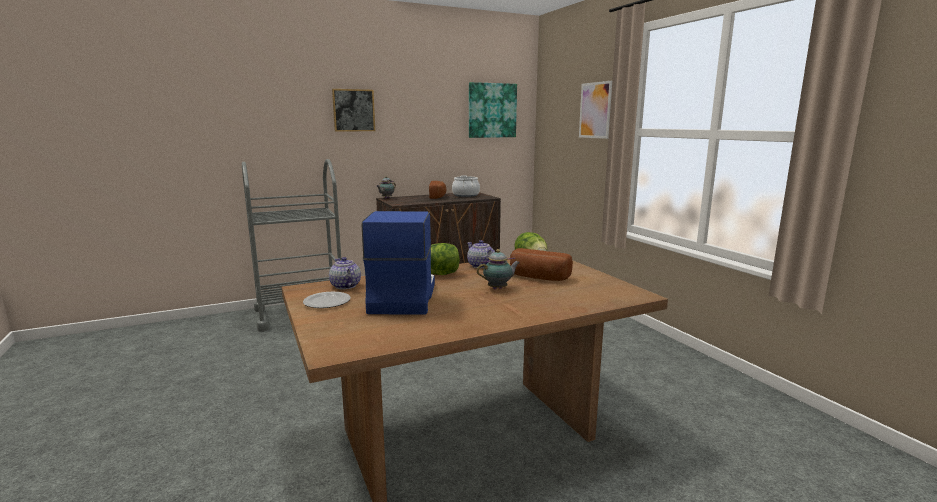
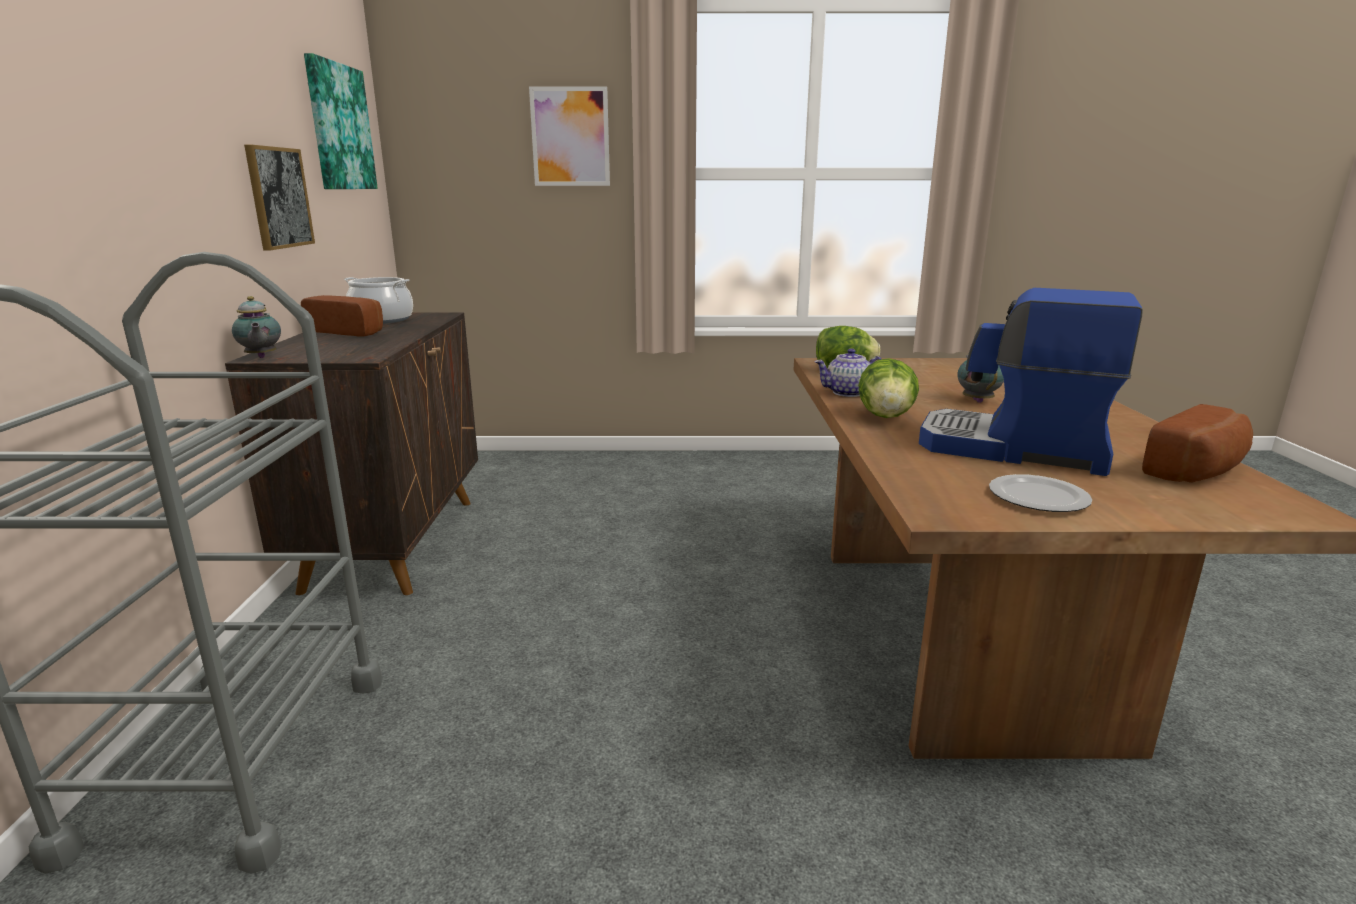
camera: 65 degrees left, 5 degrees up
teapot [329,257,361,289] -> none
picture [332,89,375,132] -> picture moved to [244,145,315,251]
bread [510,248,573,281] -> bread moved to [1142,404,1253,483]

